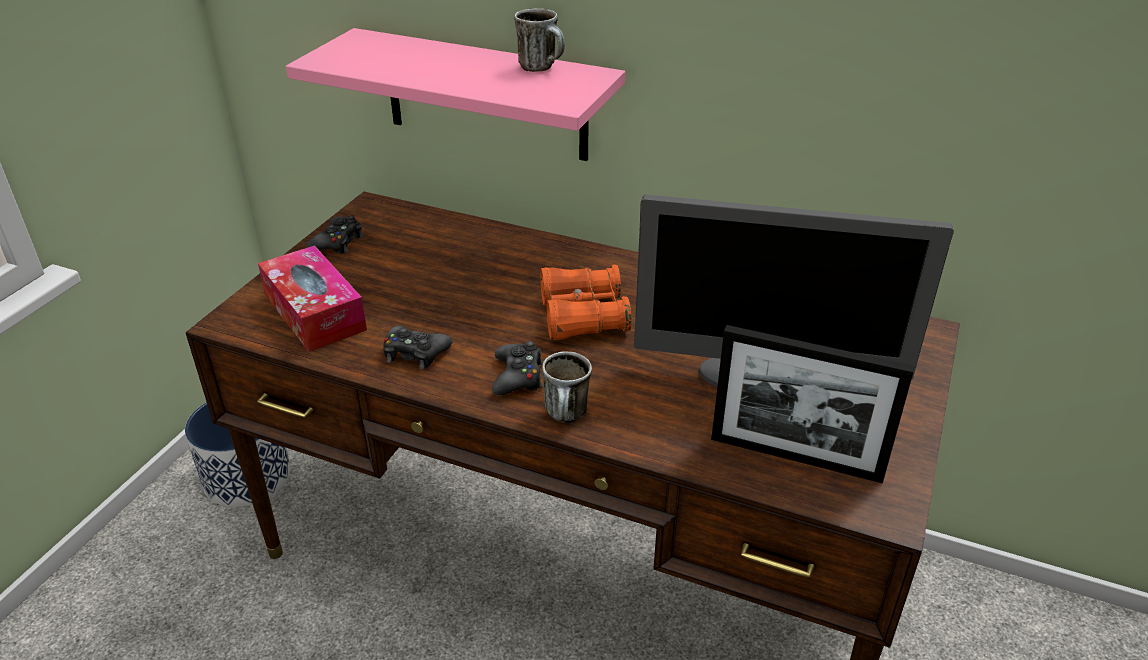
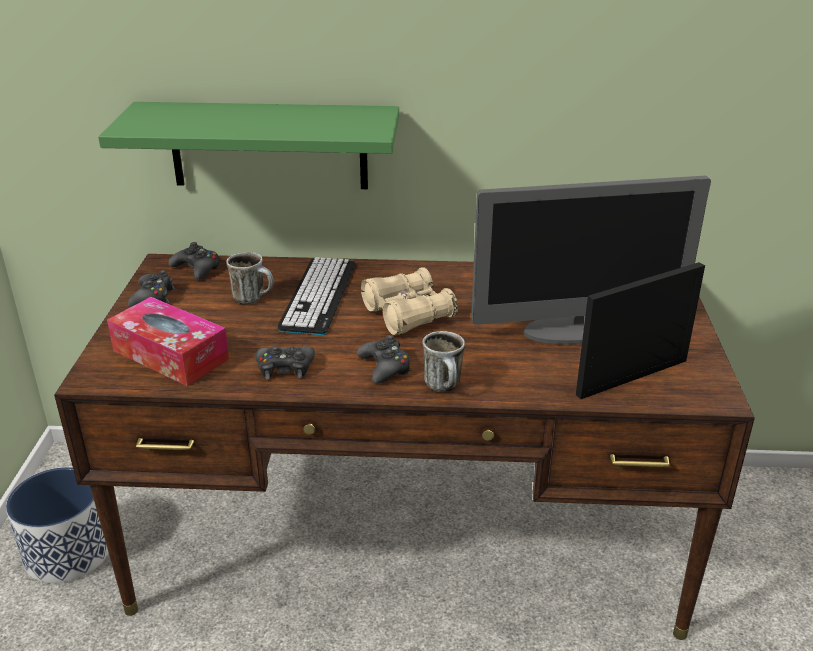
camera: 20 degrees left, 5 degrees down
pink shelf [286,28,625,161] -> green shelf [98,102,399,189]
mug [514,9,565,72] -> mug moved to [226,252,274,305]
orange binoculars [540,265,631,341] -> beige binoculars [361,267,458,335]
picture frame [711,325,914,483] -> picture frame turned 150 degrees clockwise [576,262,705,399]
none -> black game controller [168,242,220,279]
none -> keyboard [277,257,355,335]

